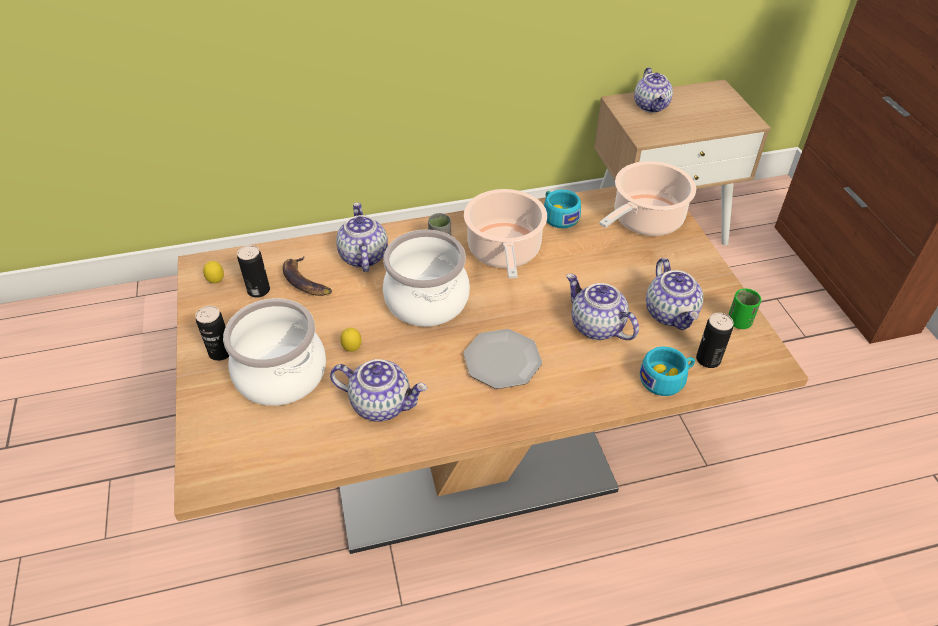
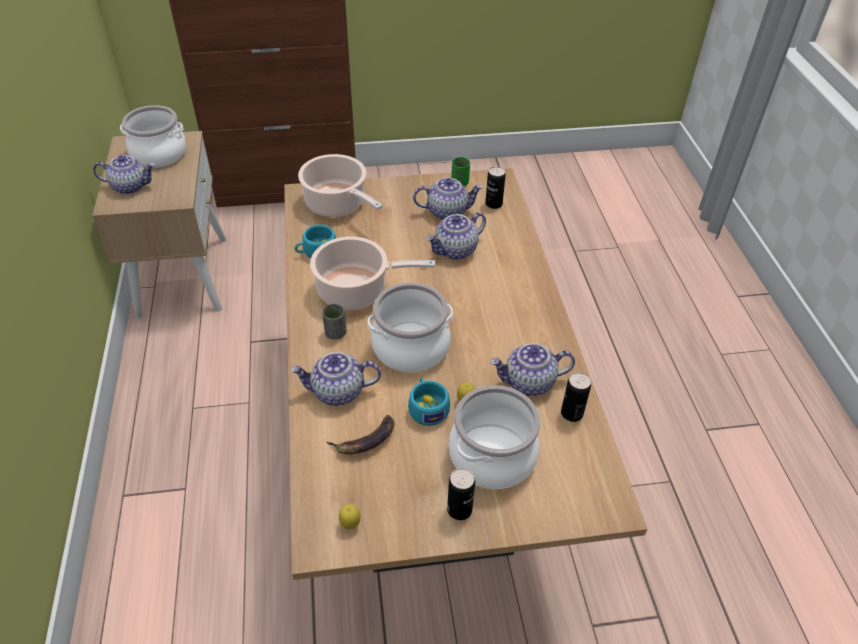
camera: 85 degrees left, 0 degrees up
can [237,245,270,298] -> can moved to [561,372,591,422]
teapot [330,359,427,422] -> teapot turned 120 degrees counterclockwise [490,343,575,396]
plate [463,329,542,389] -> none
turquoise cup [639,346,695,396] -> turquoise cup moved to [408,377,450,426]
none -> cooking pot [120,105,186,168]

